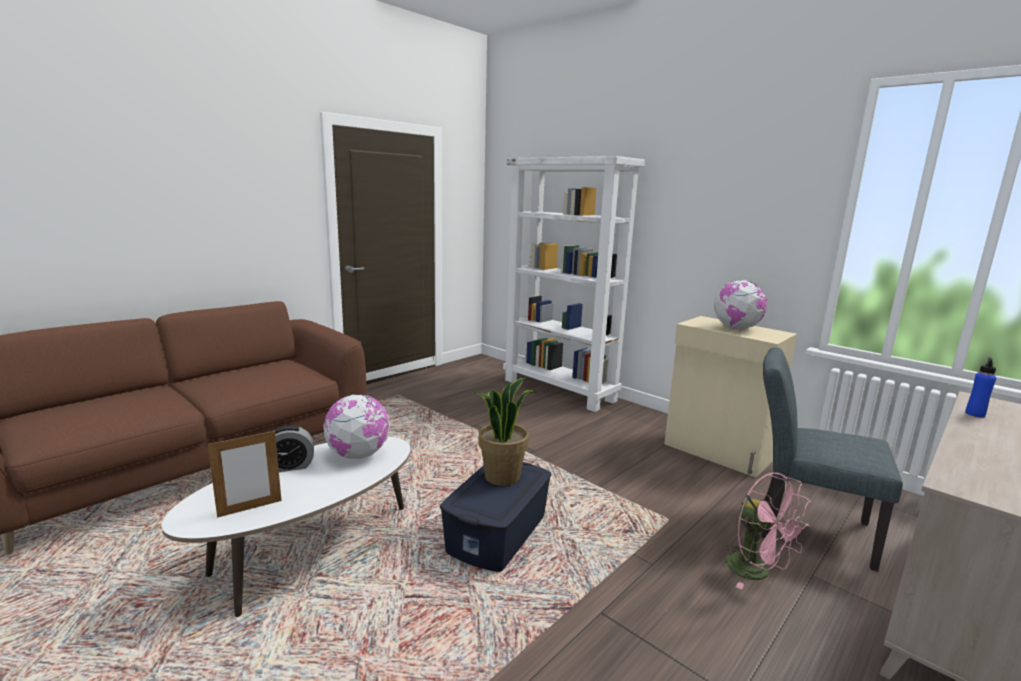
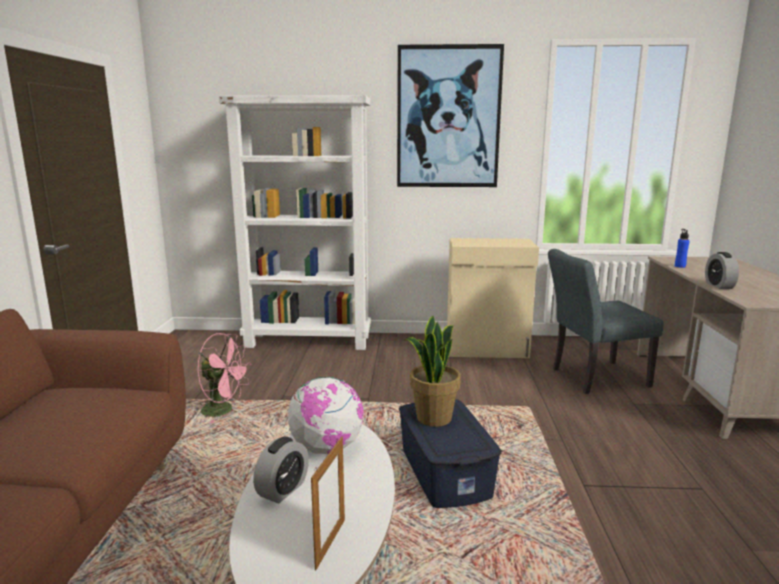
camera: 40 degrees left, 0 degrees up
globe [714,280,767,330] -> none
pink fan [725,473,811,589] -> pink fan moved to [197,333,251,424]
none -> picture [397,44,504,187]
none -> alarm clock [705,252,739,289]

